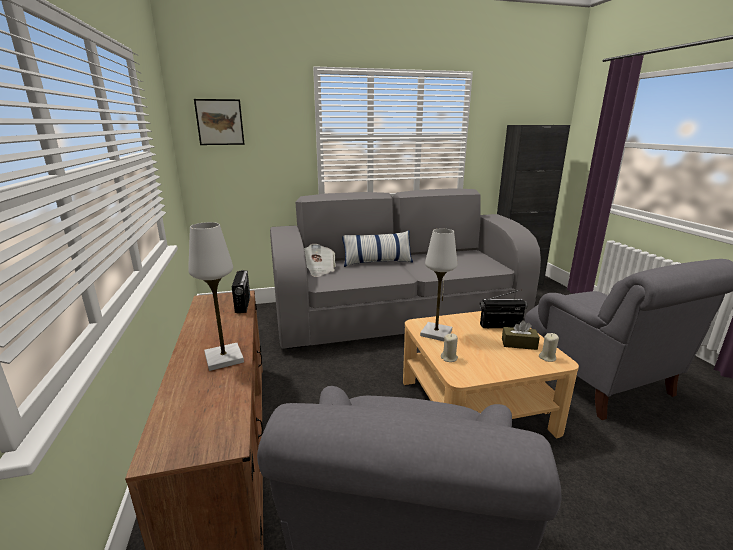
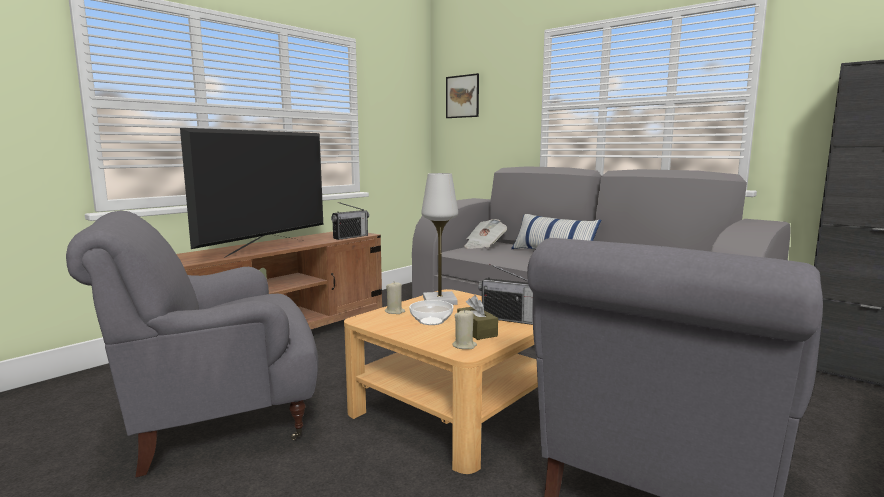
camera: 55 degrees right, 10 degrees down
white table lamp [188,222,244,371] -> television [180,128,323,258]
radio [479,289,528,329] -> radio turned 150 degrees clockwise [478,264,533,325]
none -> bowl [409,300,453,325]

